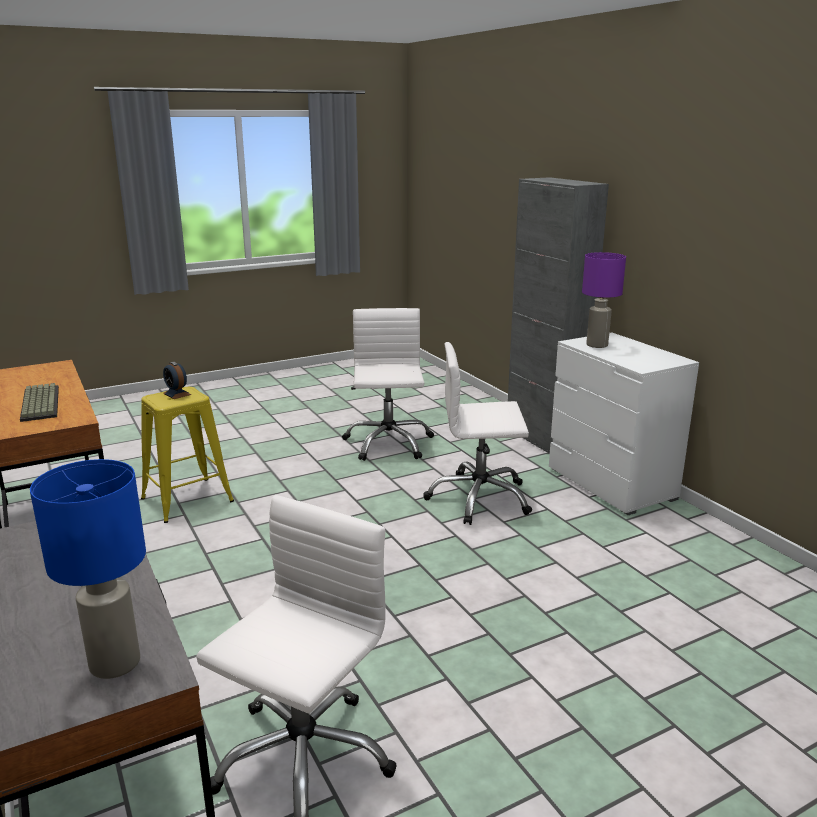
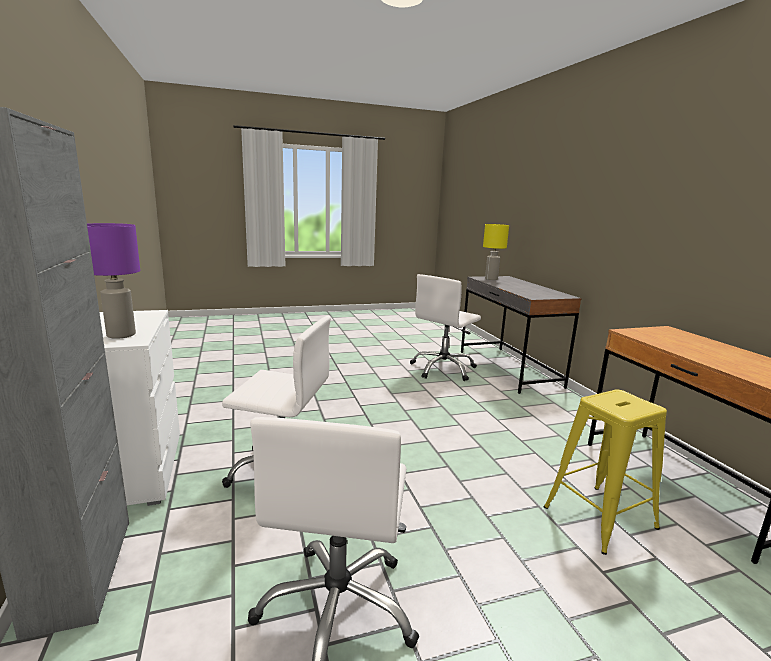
camera: 170 degrees left, 5 degrees down
keyboard [20,383,59,422] -> none
blue table lamp [30,459,146,679] -> yellow table lamp [483,224,509,280]
alarm clock [163,362,191,399] -> none

